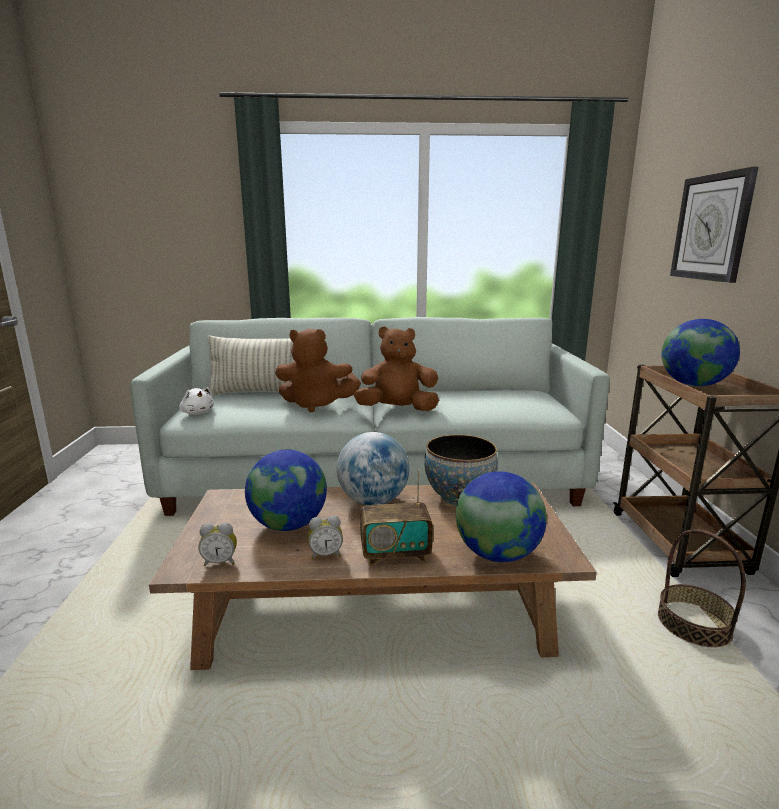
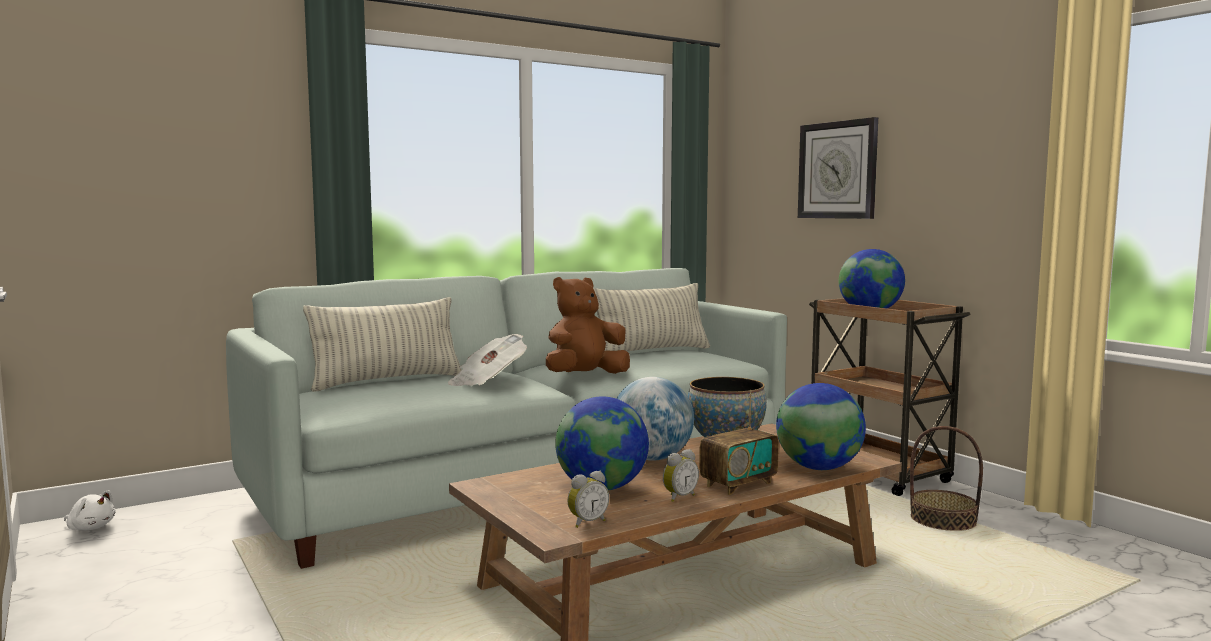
camera: 30 degrees left, 10 degrees down
white plush toy [179,387,214,415] -> white plush toy moved to [64,490,116,530]
brown plush toy [275,329,361,412] -> newspaper [448,334,527,386]
none -> pillow [593,283,710,352]

